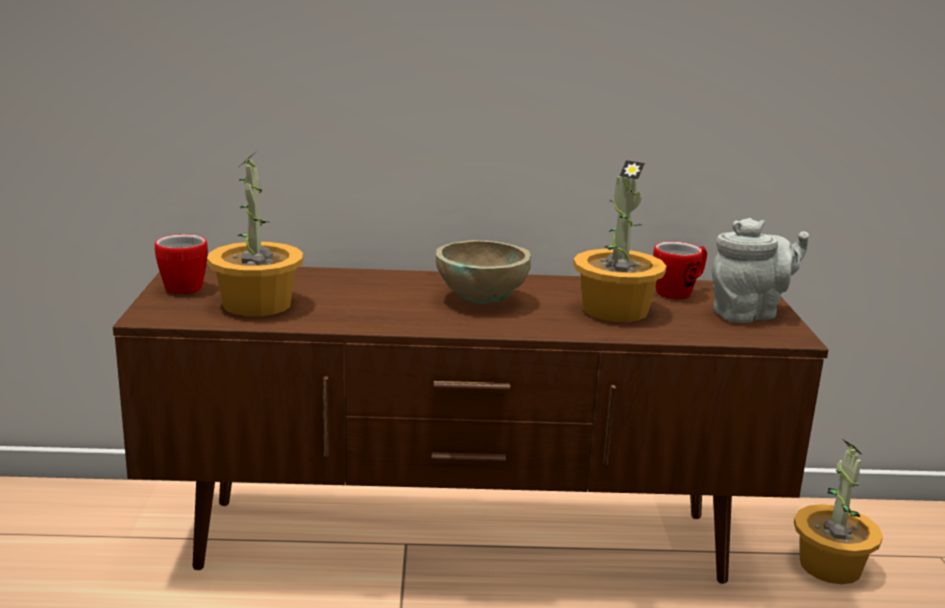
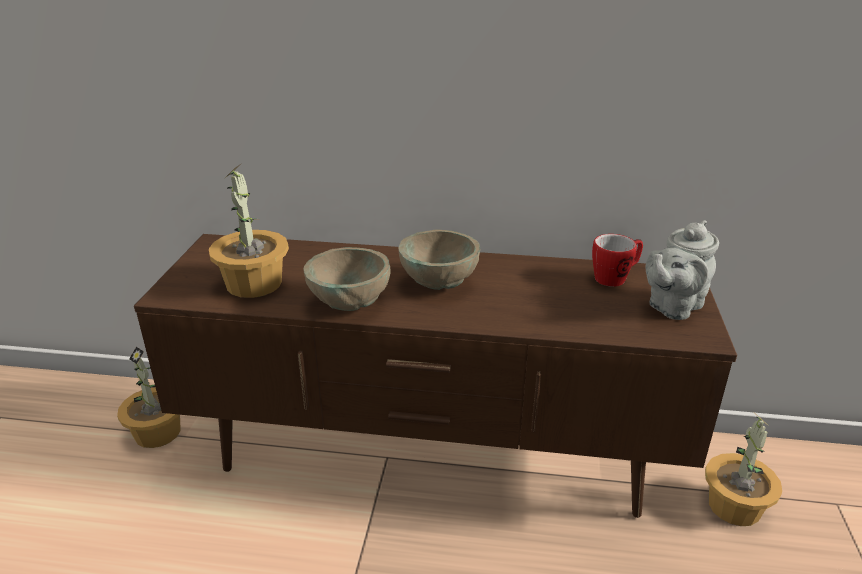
camera: 10 degrees right, 10 degrees up
mug [155,234,208,294] -> none
potted plant [573,160,666,322] -> potted plant moved to [117,347,180,448]
grey teapot [712,218,809,323] -> grey teapot turned 150 degrees clockwise [645,220,719,320]
none -> beige bowl [304,247,391,311]

